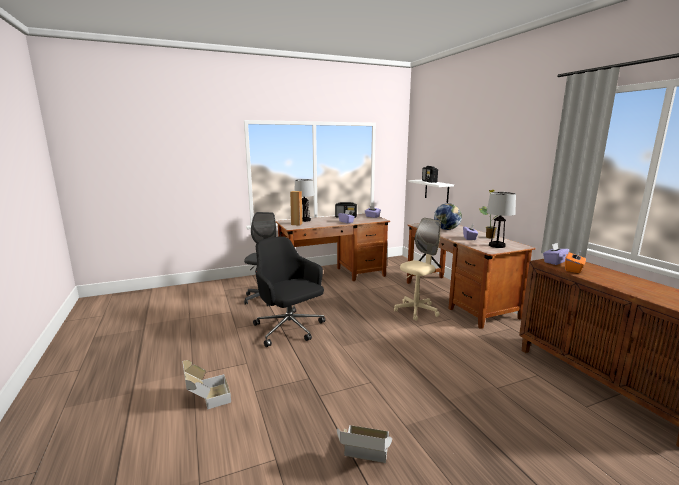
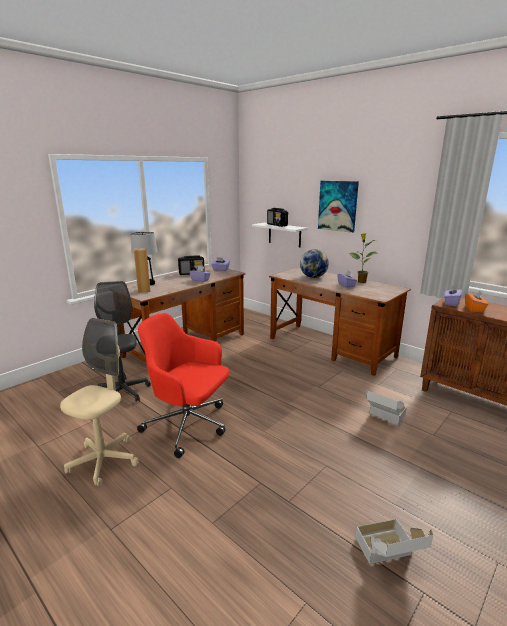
camera: 25 degrees left, 5 degrees up
cardboard box [182,360,231,410] -> cardboard box moved to [366,390,407,424]
black office chair [253,236,325,347] -> red office chair [137,313,229,458]
beige office chair [394,218,441,321] -> beige office chair moved to [60,318,139,486]
table lamp [487,192,516,248] -> none
none -> picture [318,181,359,233]

